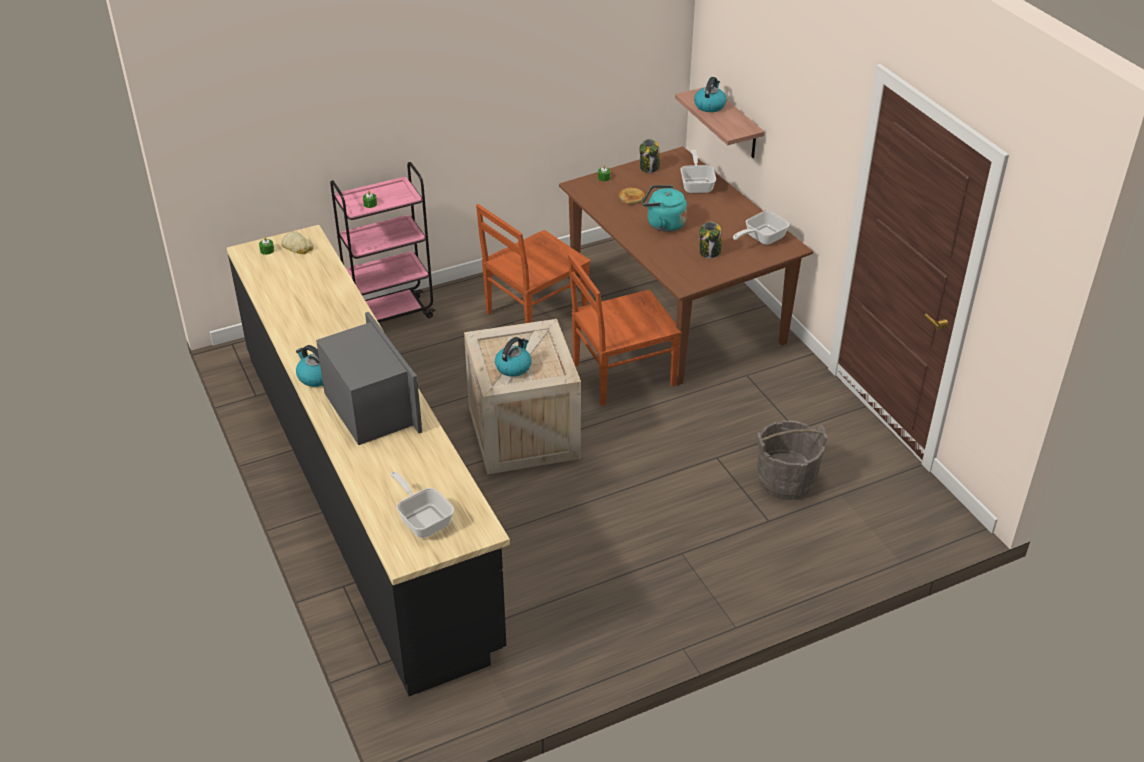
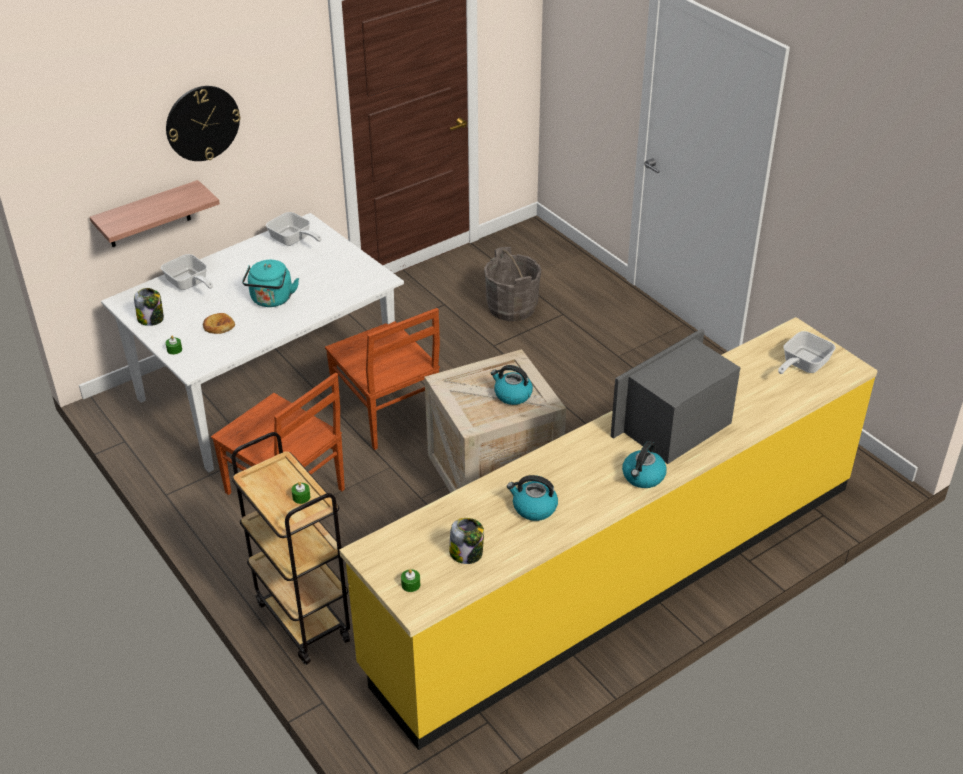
camera: 100 degrees left, 0 degrees up
black counter [227,225,510,696] -> yellow counter [339,317,877,750]
bread [281,231,314,254] -> none
pink cart [330,162,437,322] -> brown cart [232,432,350,665]
brown dining table [559,146,813,385] -> white dining table [101,213,404,473]
frying pan [680,150,716,193] -> frying pan turned 120 degrees counterclockwise [161,254,213,290]
kettle [694,77,727,112] -> kettle moved to [507,475,558,521]
jar [699,222,721,258] -> jar moved to [449,518,484,564]
none -> wall clock [166,86,240,161]

